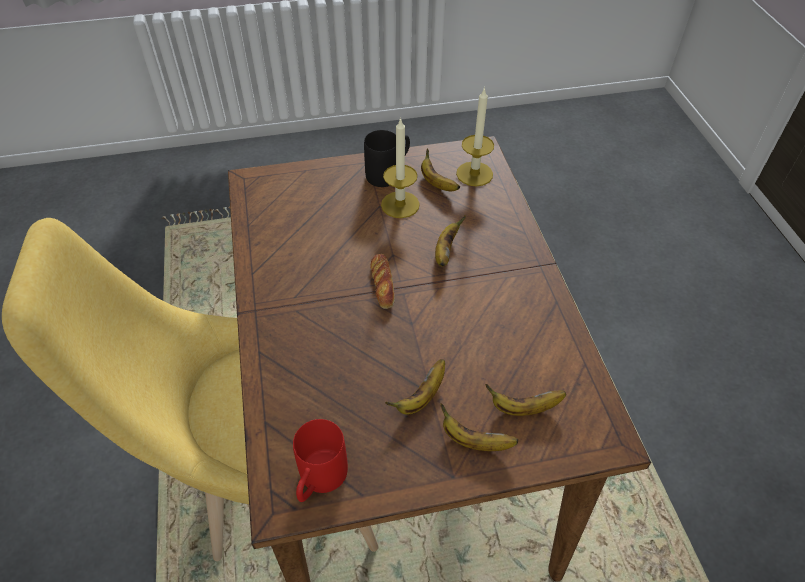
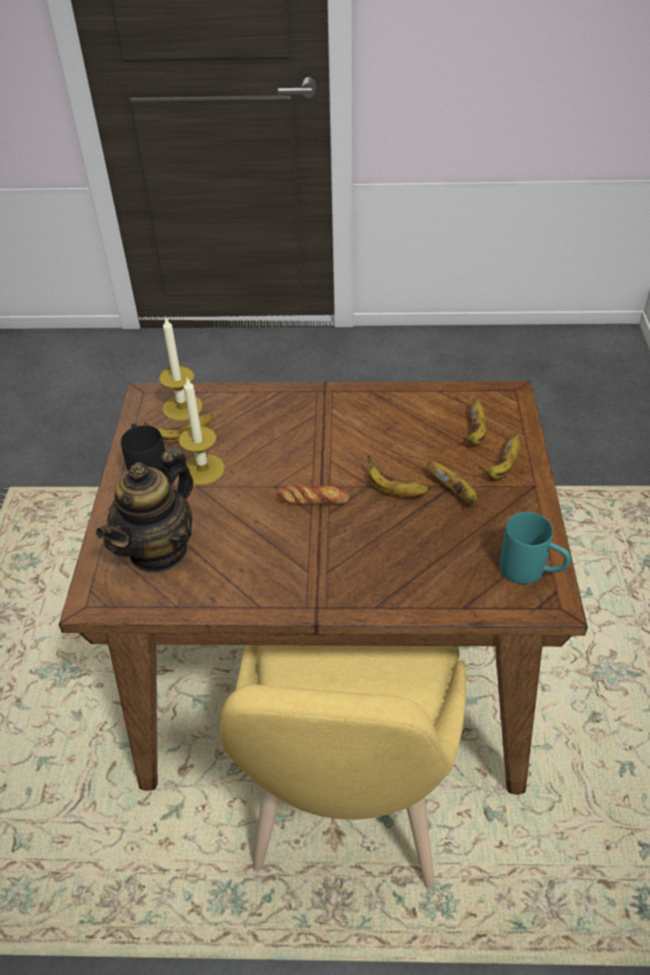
camera: 75 degrees left, 5 degrees down
red mug [293,419,348,502] -> turquoise mug [500,512,571,584]
banana [435,215,466,266] -> banana moved to [368,455,430,497]
none -> teapot [96,447,193,573]

